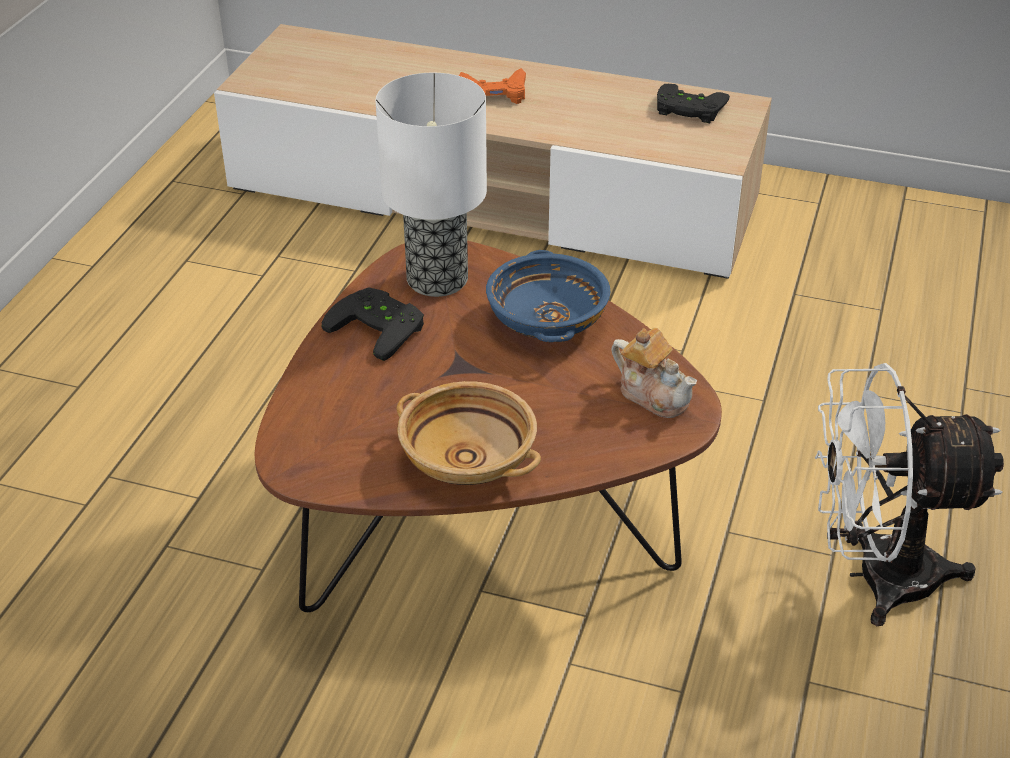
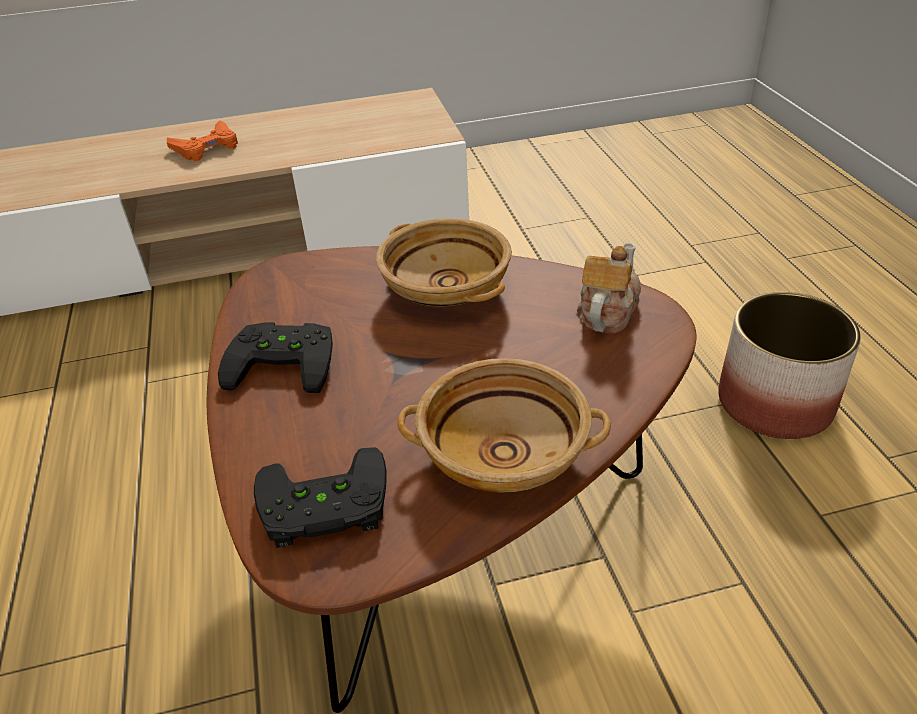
camera: 30 degrees left, 0 degrees up
table lamp [375,73,487,297] -> none
blue bowl [486,250,610,342] -> beige bowl [376,218,512,307]
teapot [611,328,697,418] -> teapot turned 75 degrees counterclockwise [577,243,641,333]
black game controller [657,84,730,123] -> black game controller moved to [254,447,386,548]
white fan [814,363,1004,626] -> planter [718,292,861,439]

